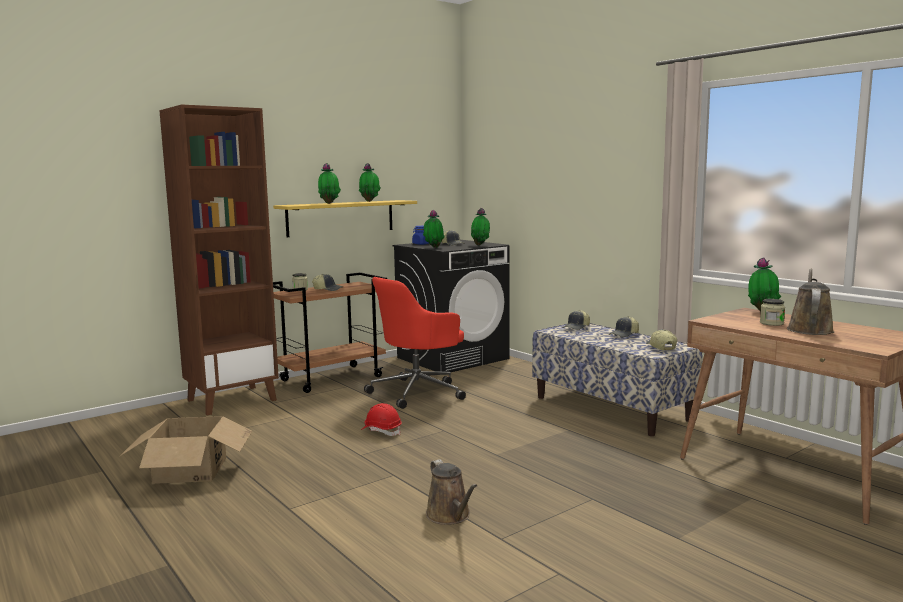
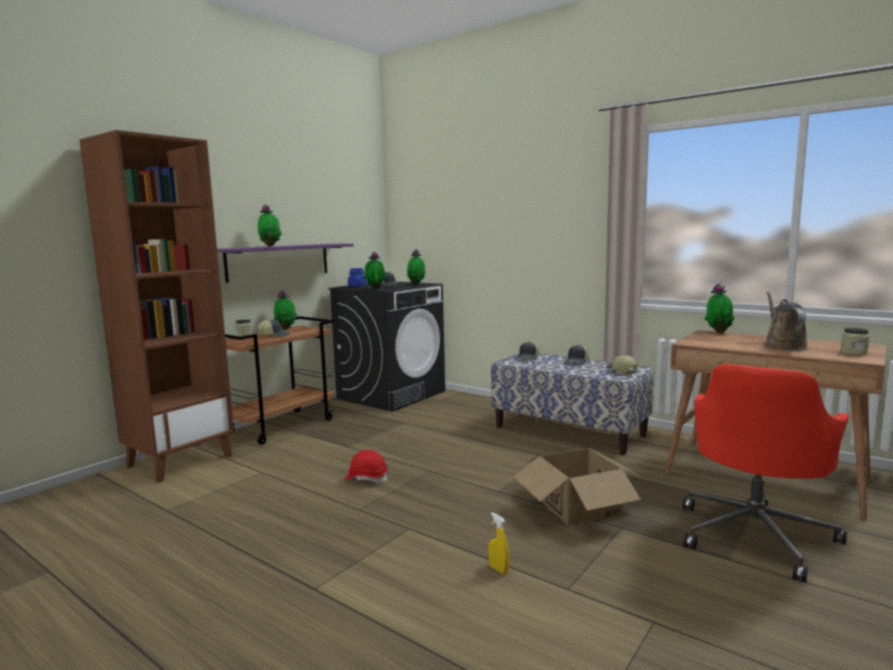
camera: 15 degrees left, 0 degrees up
cardboard box [119,416,252,484] -> cardboard box moved to [513,448,647,526]
yellow shelf [273,200,417,237] -> purple shelf [217,243,354,283]
potted plant [359,163,381,202] -> potted plant moved to [274,290,297,330]
red office chair [364,277,466,409] -> red office chair moved to [682,364,849,583]
brown watering can [426,459,478,525] -> yellow spray bottle [488,513,509,574]
jar [760,299,785,326] -> jar moved to [841,328,870,355]

